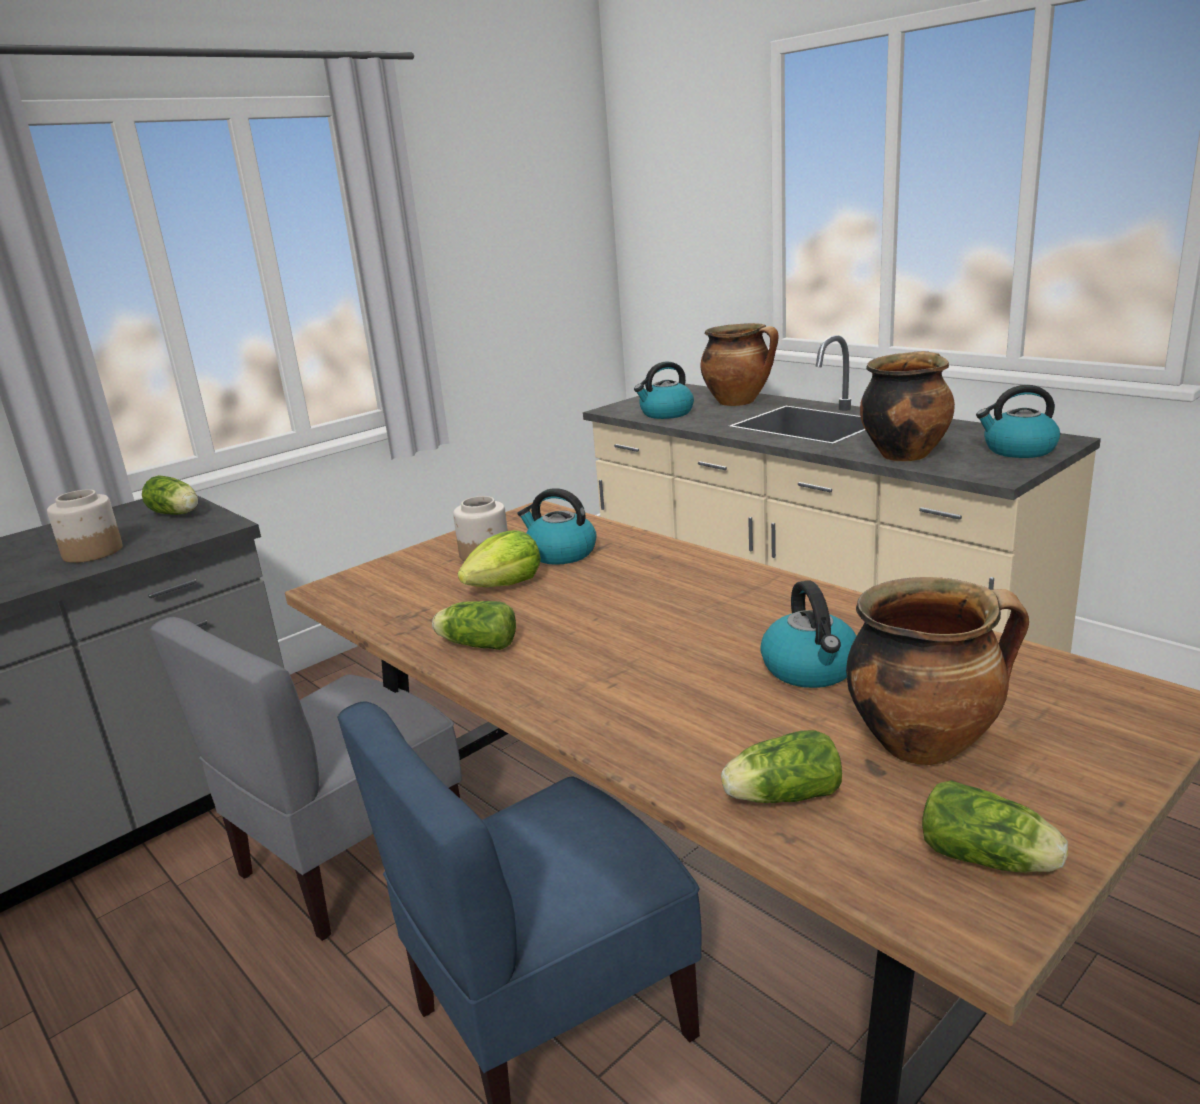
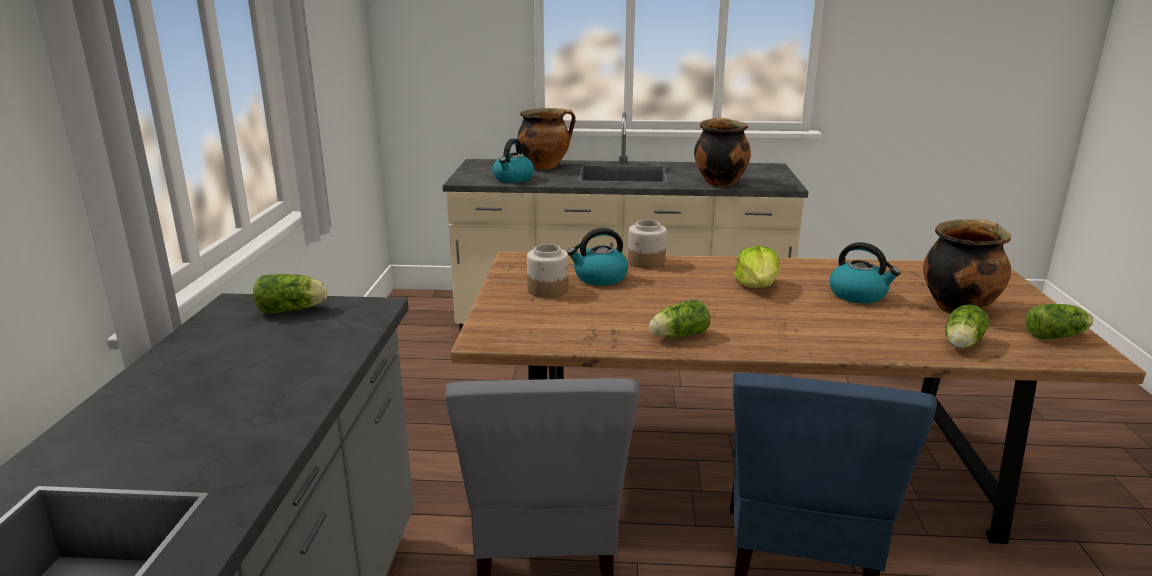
camera: 45 degrees left, 0 degrees up
jar [47,489,123,563] -> jar moved to [628,220,667,268]
lettuce [458,530,541,587] -> lettuce moved to [734,246,780,288]
kettle [976,385,1060,458] -> none

